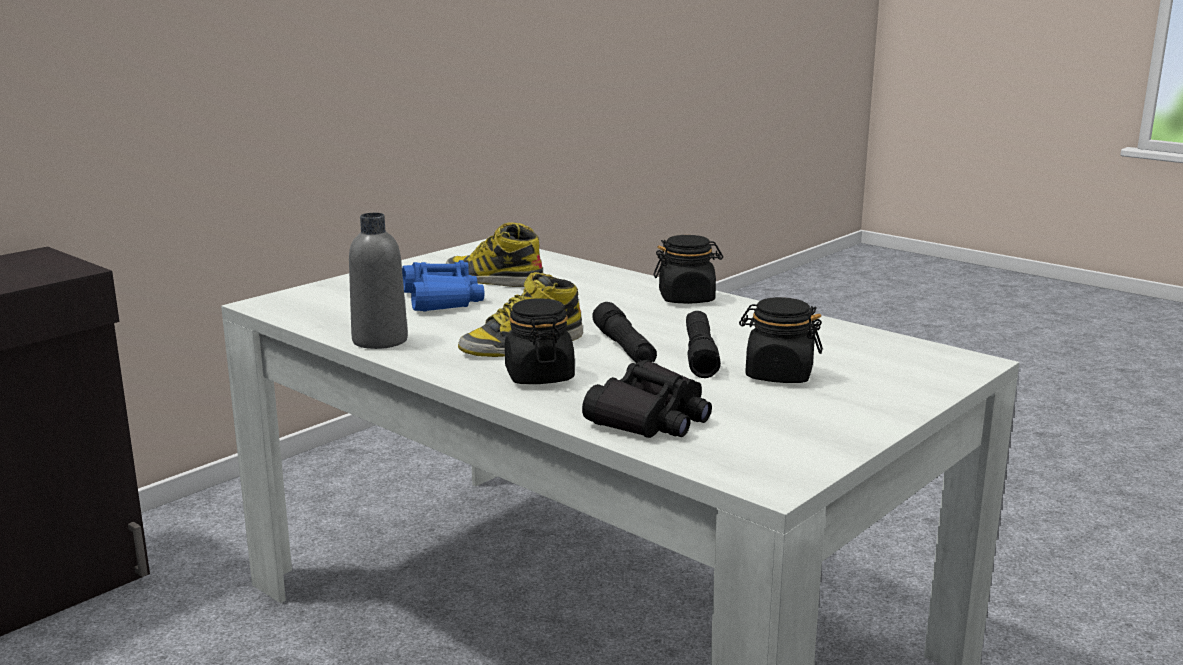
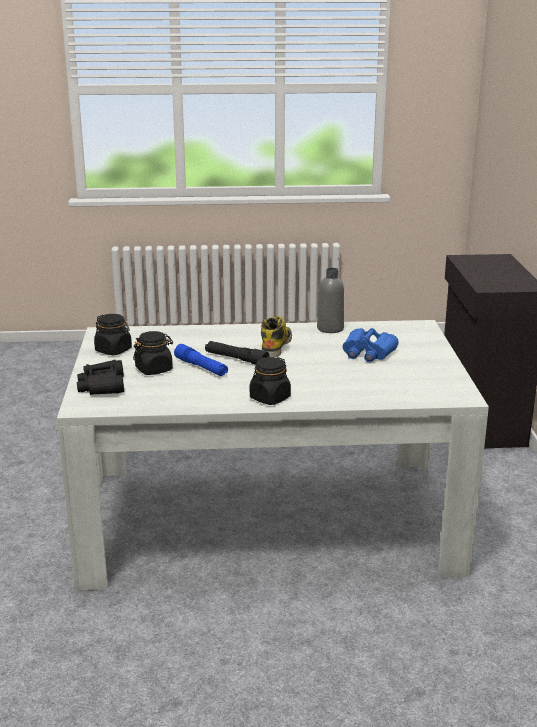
camera: 135 degrees right, 5 degrees up
boot [445,223,543,287] -> none
black jar [505,298,575,384] -> black jar moved to [94,314,132,355]
black binoculars [582,360,712,438] -> black binoculars moved to [77,360,124,395]
black flashlight [686,311,721,378] -> blue flashlight [174,344,228,376]

